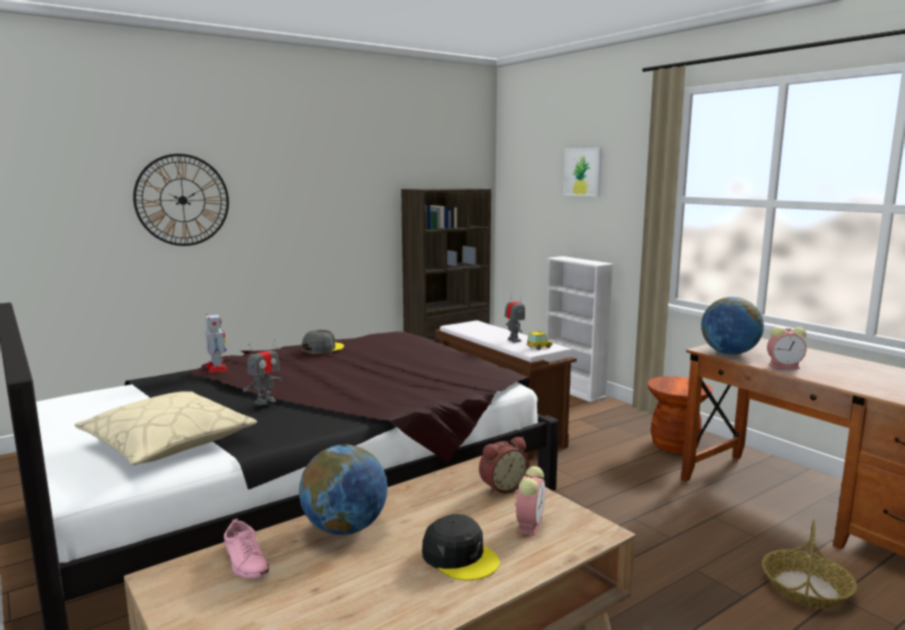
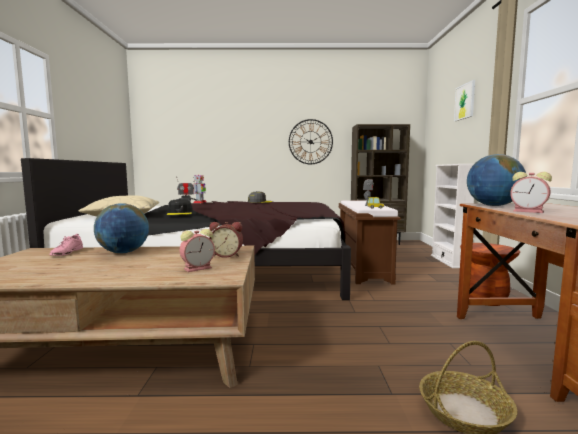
camera: 35 degrees right, 5 degrees down
wall clock [133,154,229,246] -> wall clock moved to [289,119,333,164]
black cap [422,514,500,580] -> black cap moved to [167,199,193,215]

